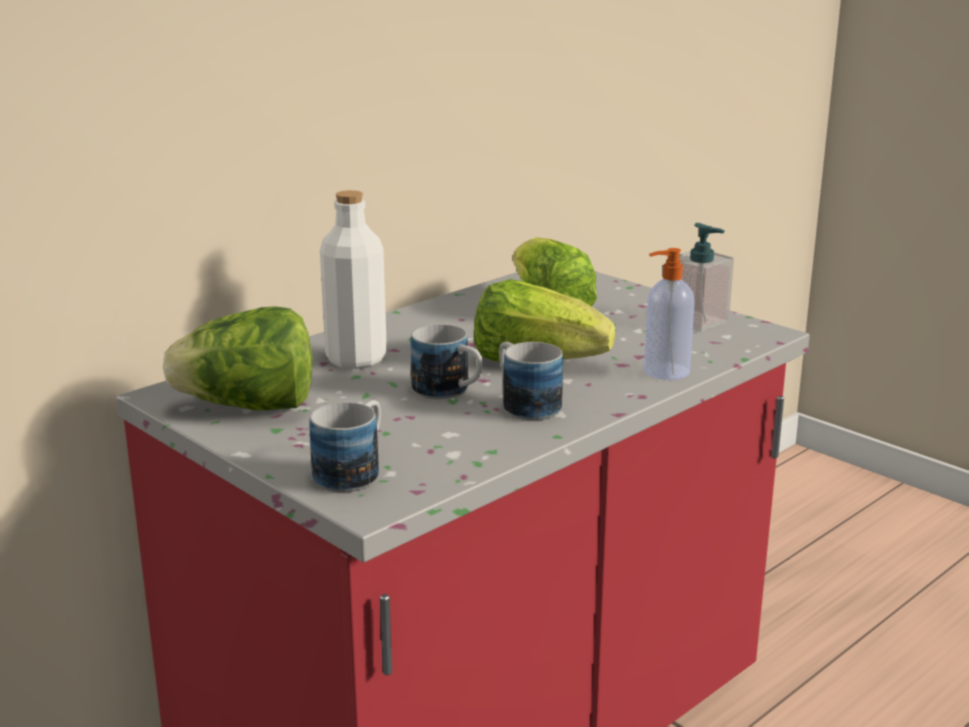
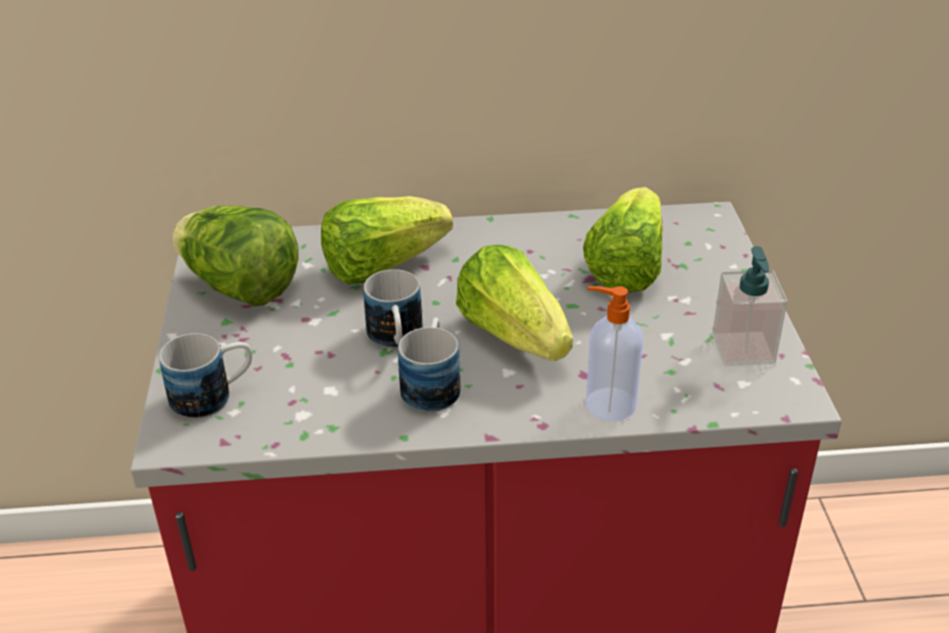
camera: 40 degrees right, 15 degrees up
white bottle [320,190,387,369] -> lettuce [321,196,453,284]

